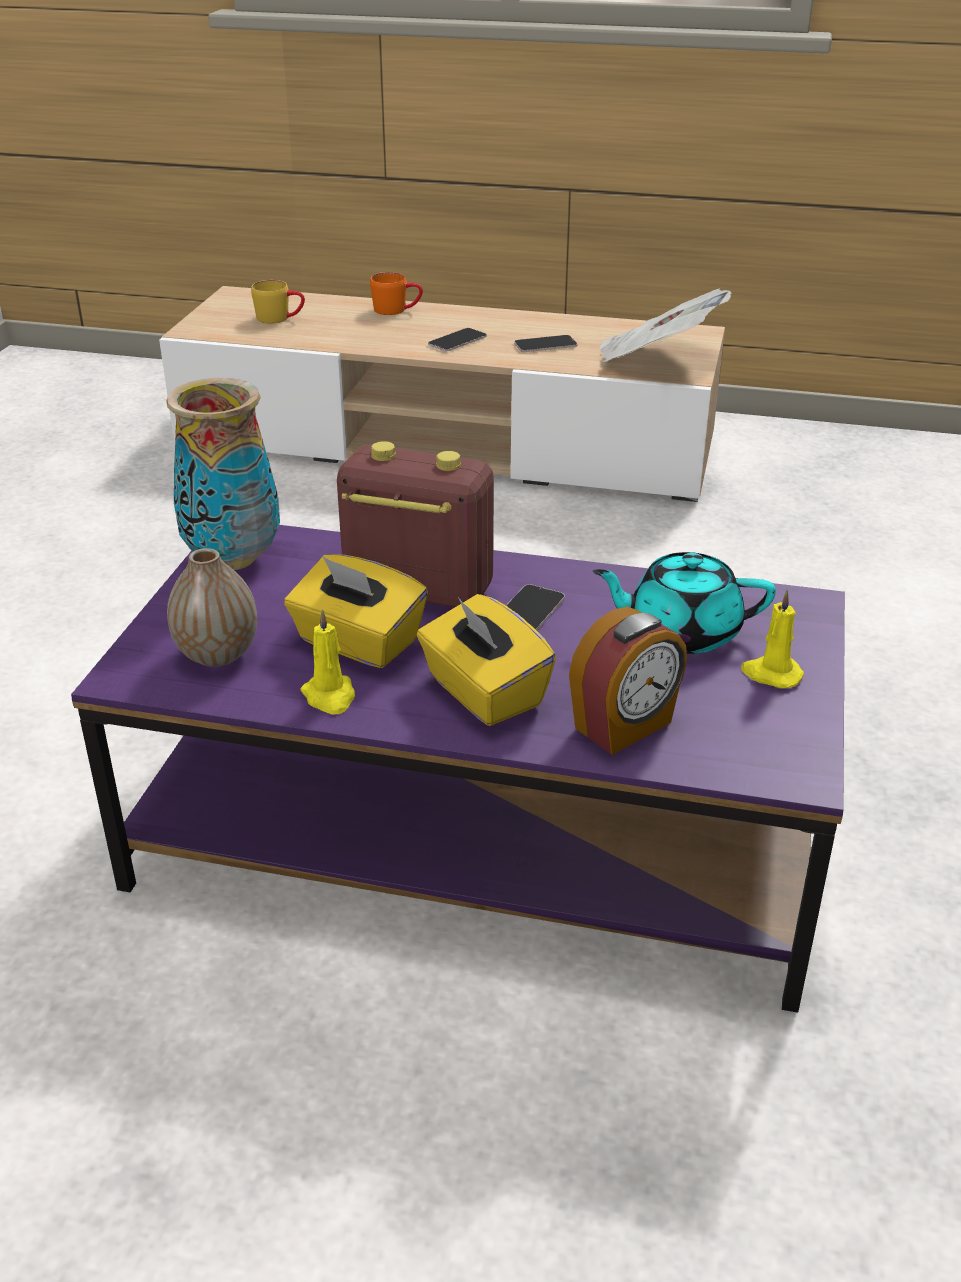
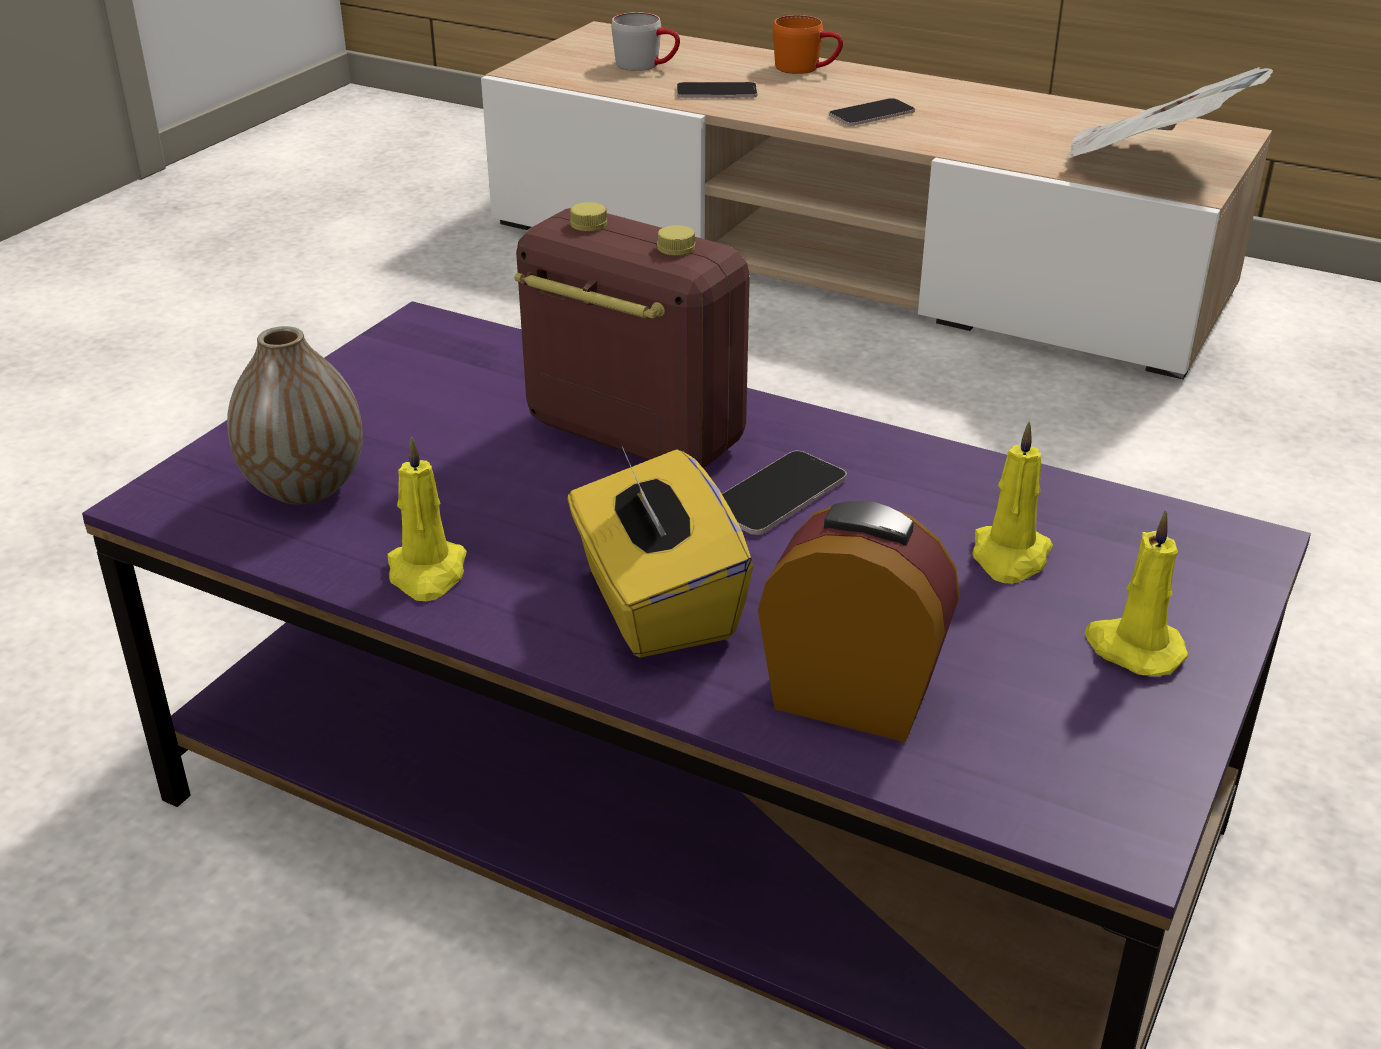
camera: 15 degrees right, 0 degrees up
vase [167,378,280,570] -> none
yellow mug [251,280,305,324] -> grey mug [611,12,680,71]
yellow tissue box [284,554,428,668] -> none
phone [514,335,577,352] -> phone moved to [677,82,758,98]
alarm clock [569,607,687,755] -> alarm clock turned 135 degrees counterclockwise [758,501,960,742]
turquoise teapot [592,552,776,654] -> yellow candle [973,422,1053,584]

